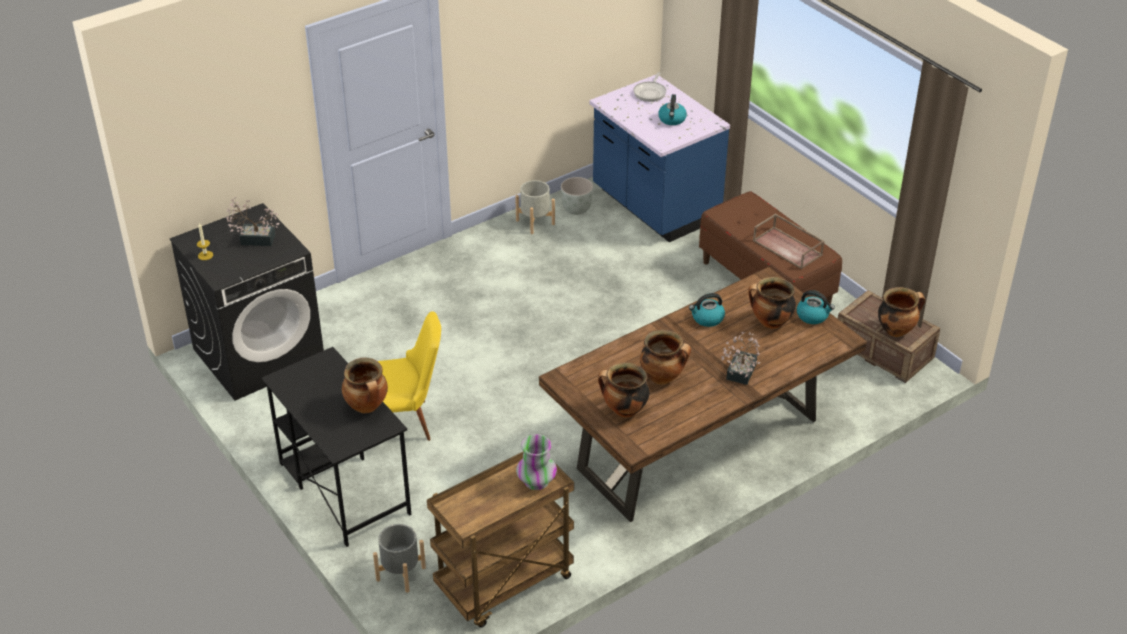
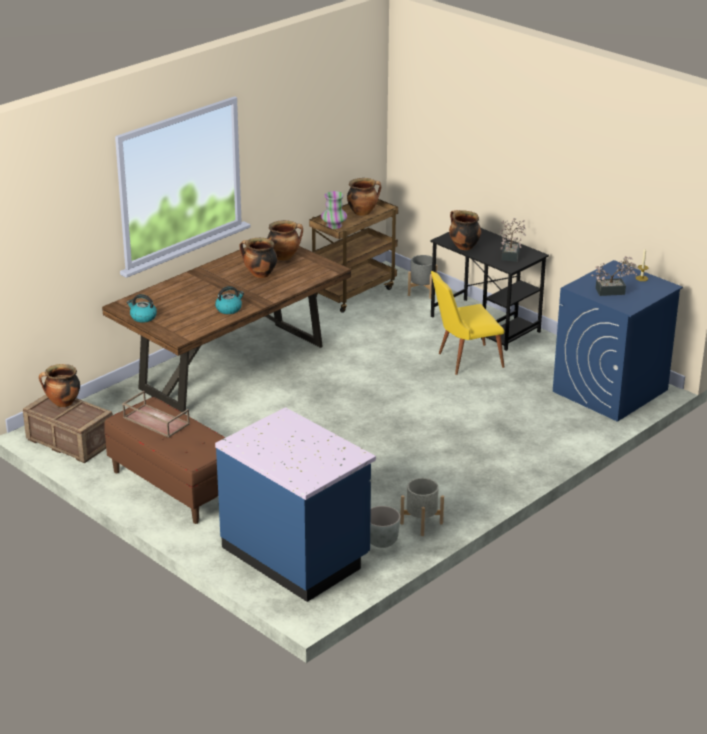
camera: 170 degrees right, 10 degrees down
black washing machine [170,203,324,400] -> blue washing machine [553,260,683,422]
frying pan [633,72,666,102] -> none
kettle [658,94,687,125] -> none
potted plant [721,332,760,385] -> potted plant moved to [498,218,526,262]
cooking pot [748,277,796,329] -> cooking pot moved to [347,178,381,216]

